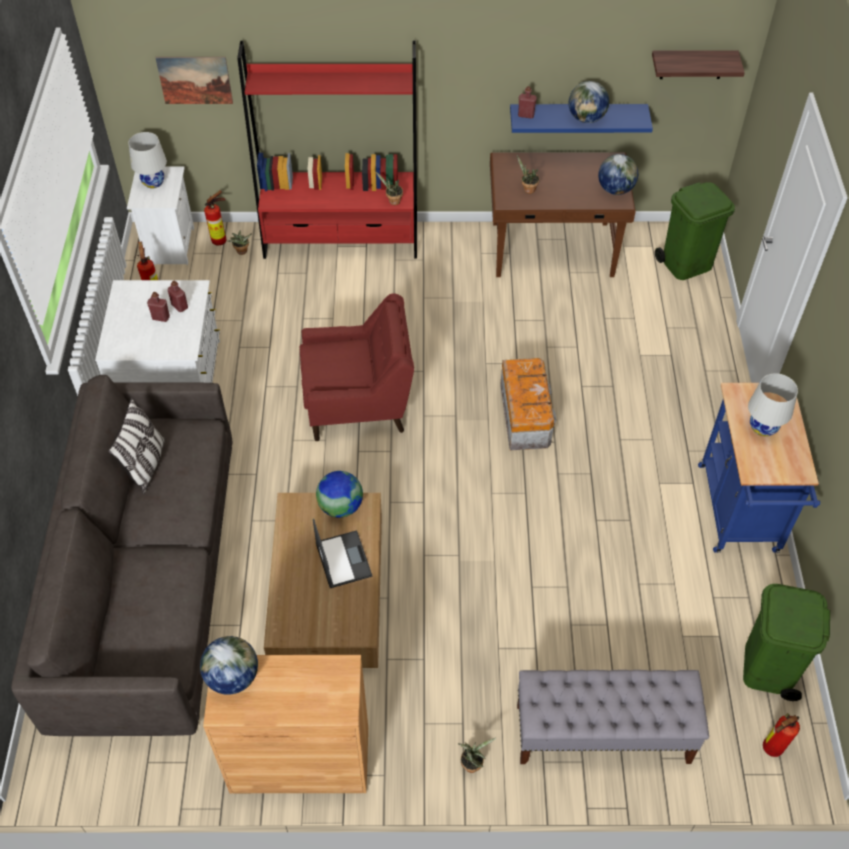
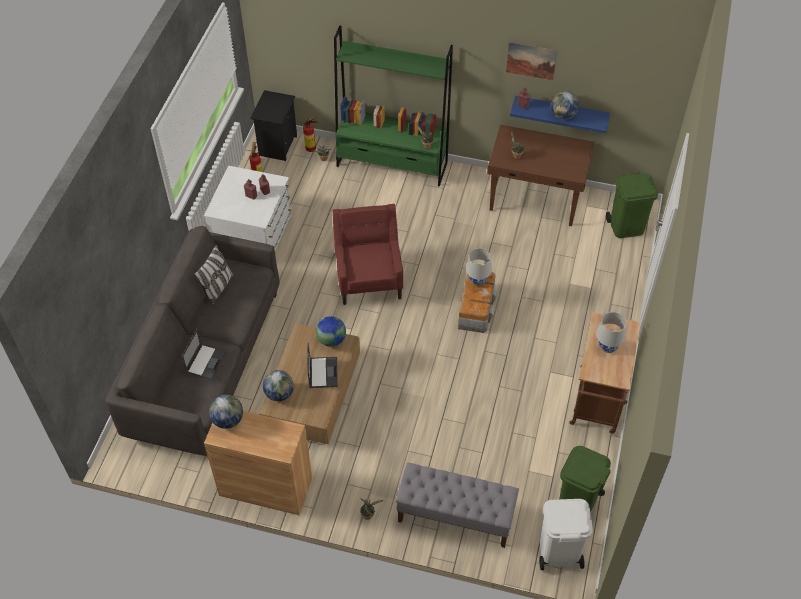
camera: 15 degrees right, 0 degrees up
white nightstand [127,166,194,265] -> black nightstand [251,90,297,162]
white table lamp [128,132,167,188] -> white table lamp moved to [466,248,492,286]
picture [155,57,233,104] -> picture moved to [506,42,557,80]
red bookcase [237,40,417,259] -> green bookcase [334,26,453,187]
red armchair [300,293,414,441] -> red armchair turned 105 degrees counterclockwise [333,204,403,305]
globe [598,154,638,195] -> globe moved to [263,370,294,401]
shelf [652,51,745,79] -> none
blue cart [698,383,820,553] -> brown cart [569,312,641,434]
fire extinguisher [763,713,800,757] -> white trash can [539,499,593,570]
none -> laptop [181,328,227,380]

